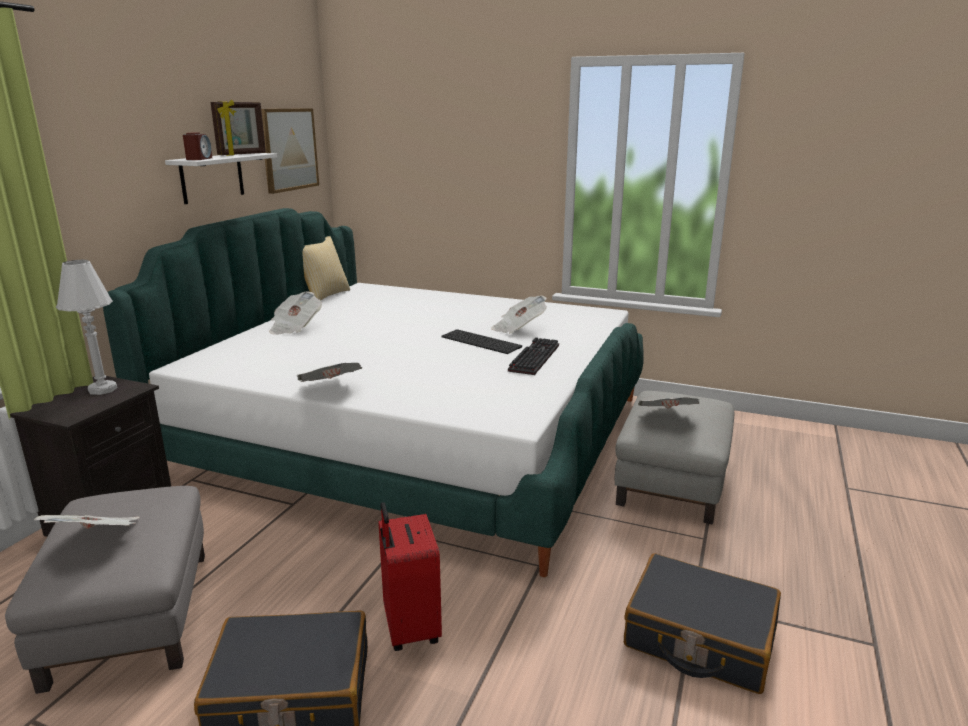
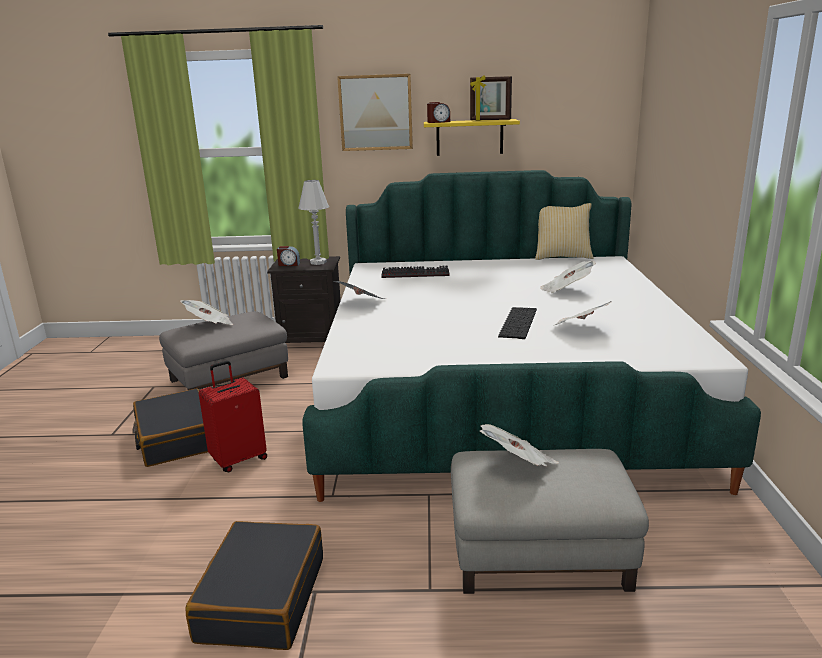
camera: 70 degrees right, 0 degrees up
white shelf [165,153,277,204] -> yellow shelf [424,119,520,156]
picture [261,108,319,194] -> picture moved to [337,74,413,151]
newspaper [269,291,322,335] -> newspaper moved to [540,261,596,293]
keyboard [508,337,559,375] -> keyboard moved to [381,266,450,278]
none -> alarm clock [277,246,300,266]

